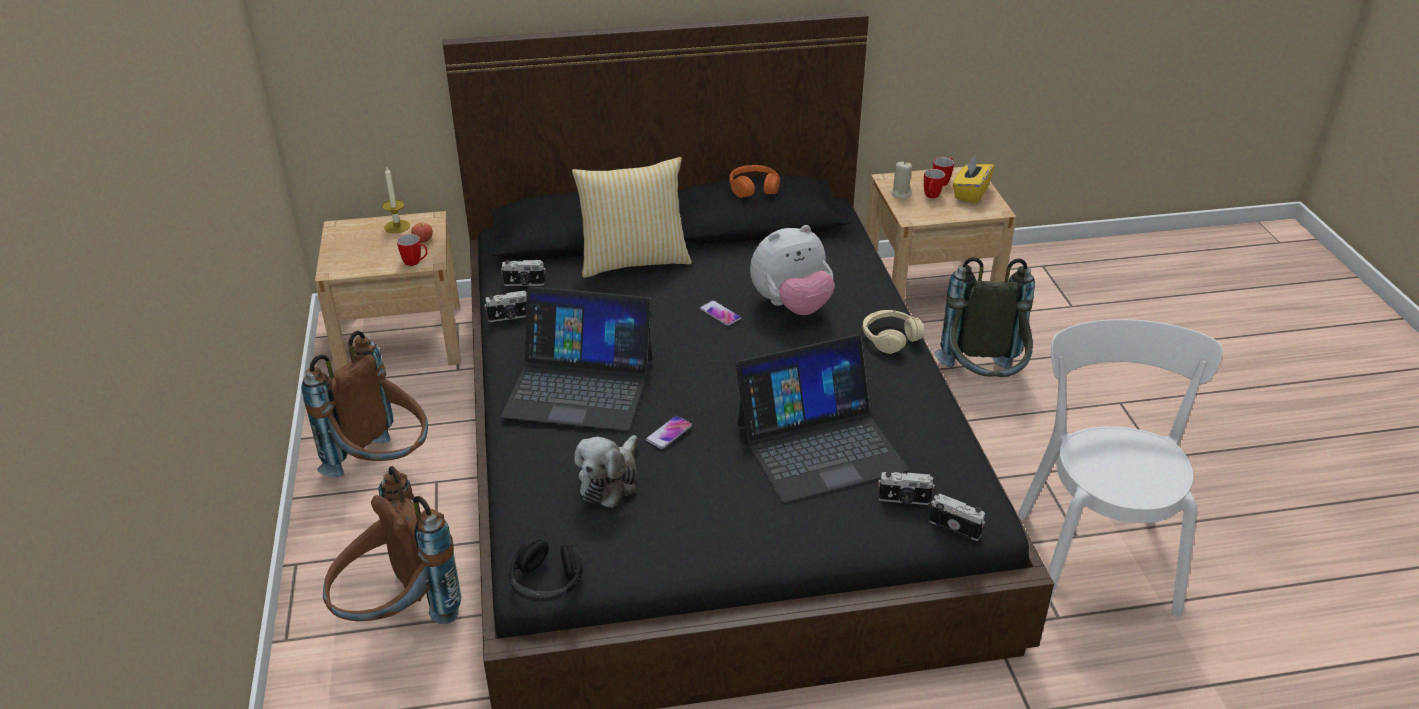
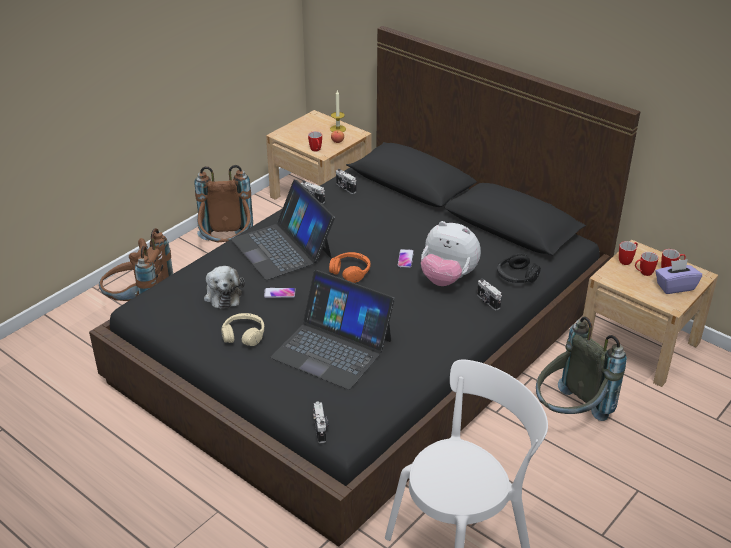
camera: 50 degrees right, 0 degrees up
black headphones [509,538,583,602] -> black headphones moved to [497,253,541,283]
pillow [572,157,692,278] -> none
plush toy [574,435,637,508] -> plush toy turned 90 degrees counterclockwise [204,266,245,309]
orange headphones [729,165,780,198] -> orange headphones moved to [329,252,370,283]
beige headphones [863,310,924,354] -> beige headphones moved to [221,313,265,346]
camera [878,472,935,505] -> camera moved to [477,279,502,310]
beige candle [891,161,912,200] -> mug [619,241,638,265]
yellow tissue box [953,156,994,203] -> purple tissue box [655,259,702,294]

